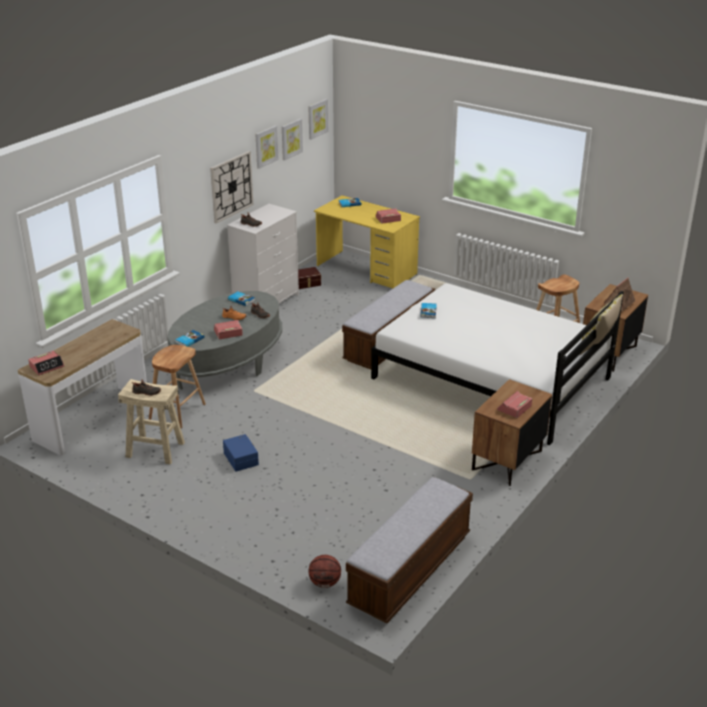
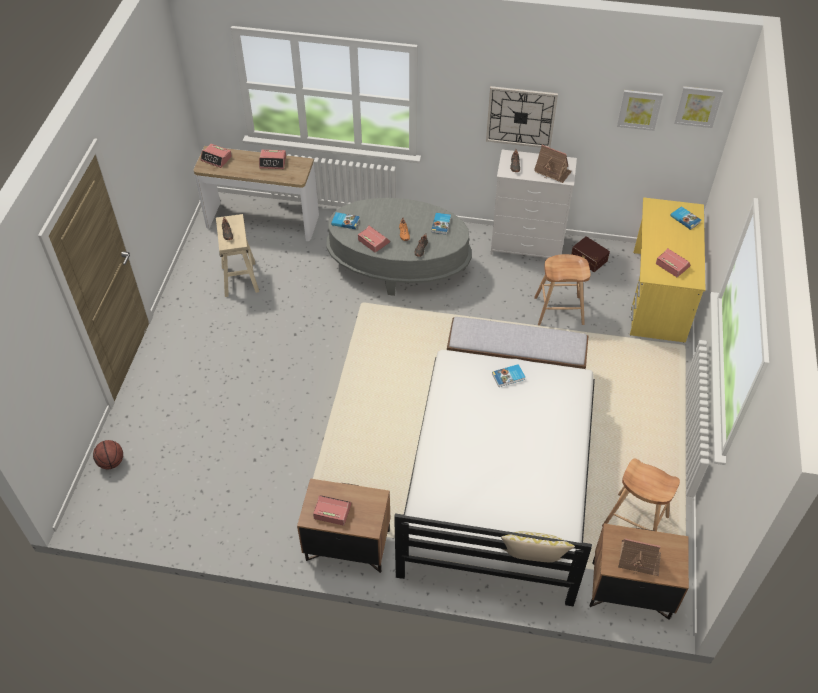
camera: 65 degrees right, 20 degrees up
brown stool [149,345,206,428] -> brown stool moved to [534,254,591,326]
blue storage box [223,434,259,472] -> none
picture [255,126,278,169] -> none
bench [346,477,473,623] -> none
none -> alarm clock [259,150,286,169]
none -> toy house [534,145,572,183]

